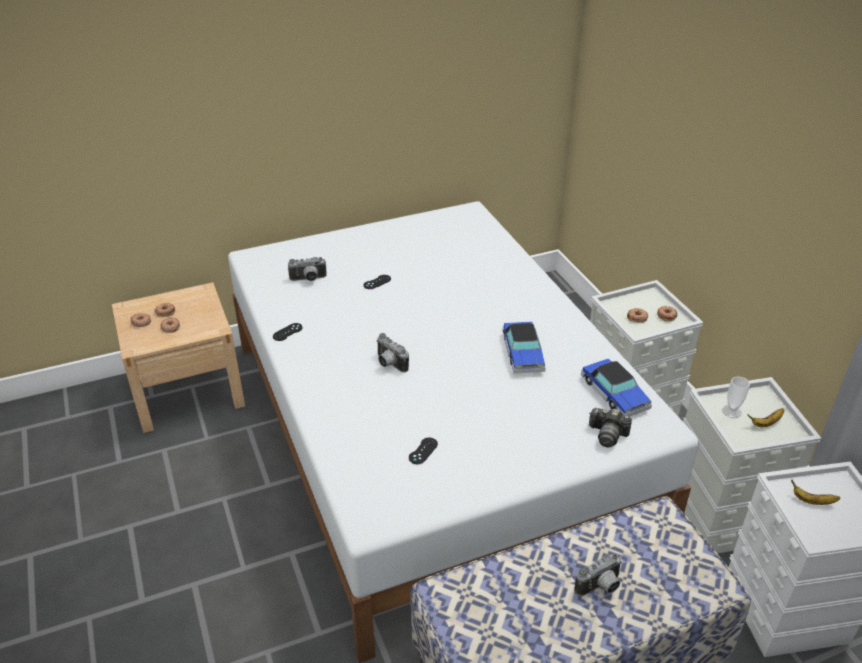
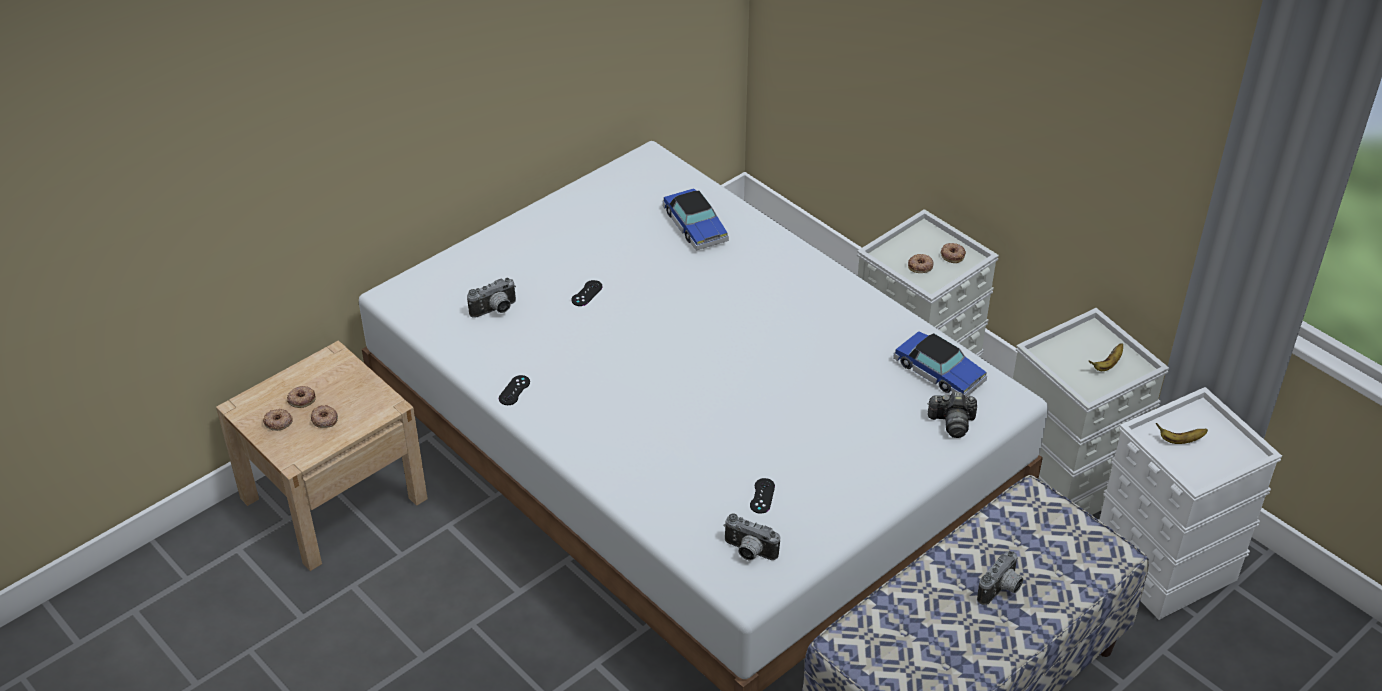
camera: 20 degrees left, 5 degrees up
camera [376,333,409,372] -> camera moved to [723,513,780,561]
toy car [503,321,546,374] -> toy car moved to [663,188,729,251]
cup [722,377,750,418] -> none

